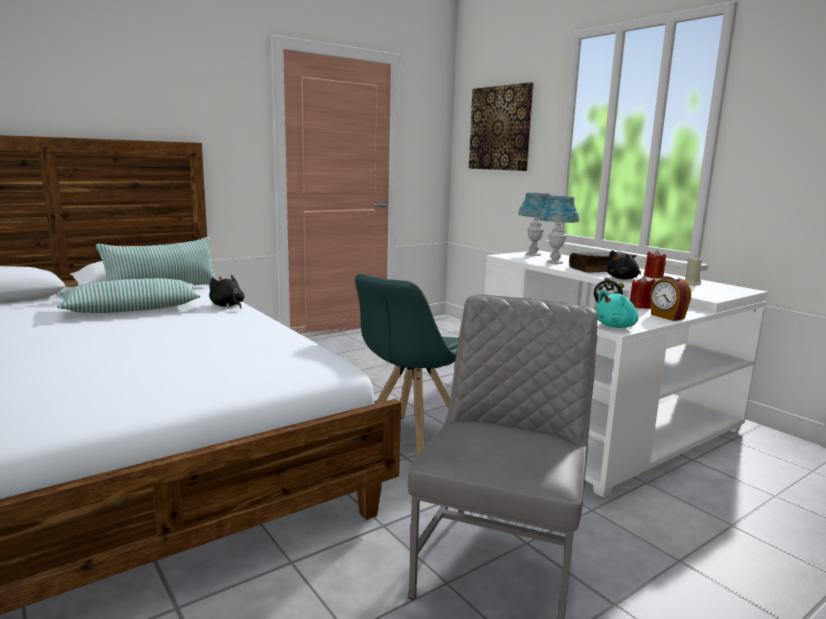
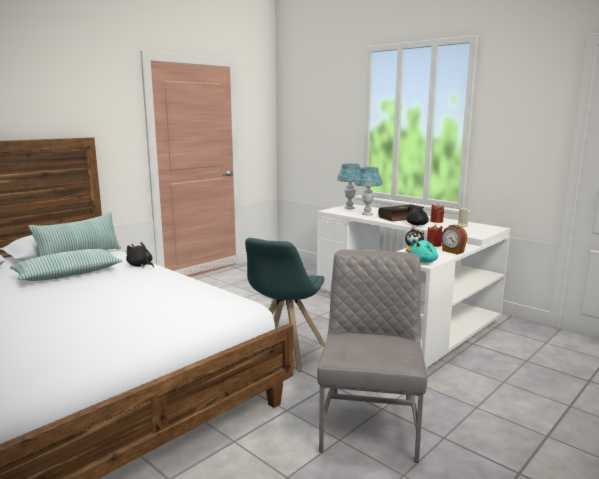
camera: 10 degrees left, 0 degrees up
picture [469,82,534,171] -> none

